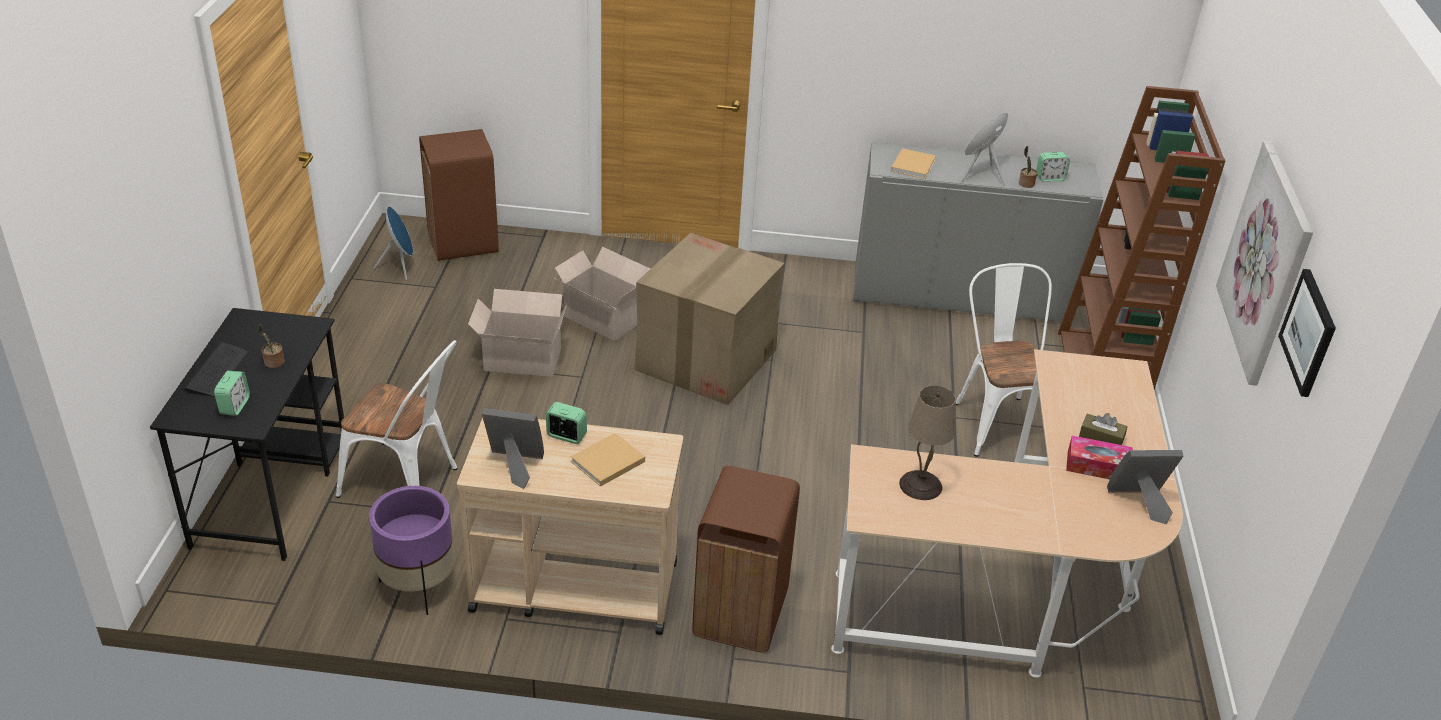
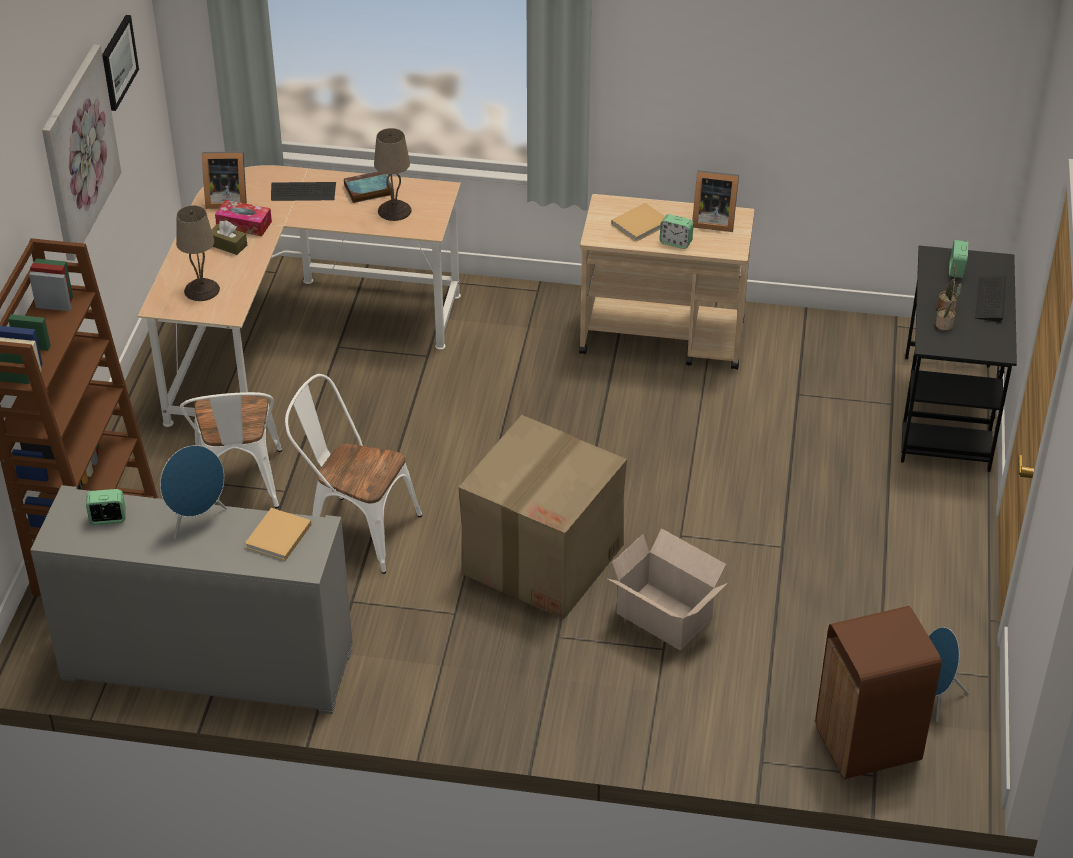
camera: 175 degrees left, 5 degrees up
white chair [336,340,458,498] -> white chair moved to [285,374,422,574]
purple planter [369,486,455,615] -> none
cardboard box [468,289,567,377] -> none
brown trash can [692,466,800,653] -> none
potted plant [1019,146,1037,188] -> potted plant moved to [935,283,962,331]
none -> beige table lamp [176,205,220,301]
none -> keyboard [271,182,336,201]
none -> book [344,171,392,203]

